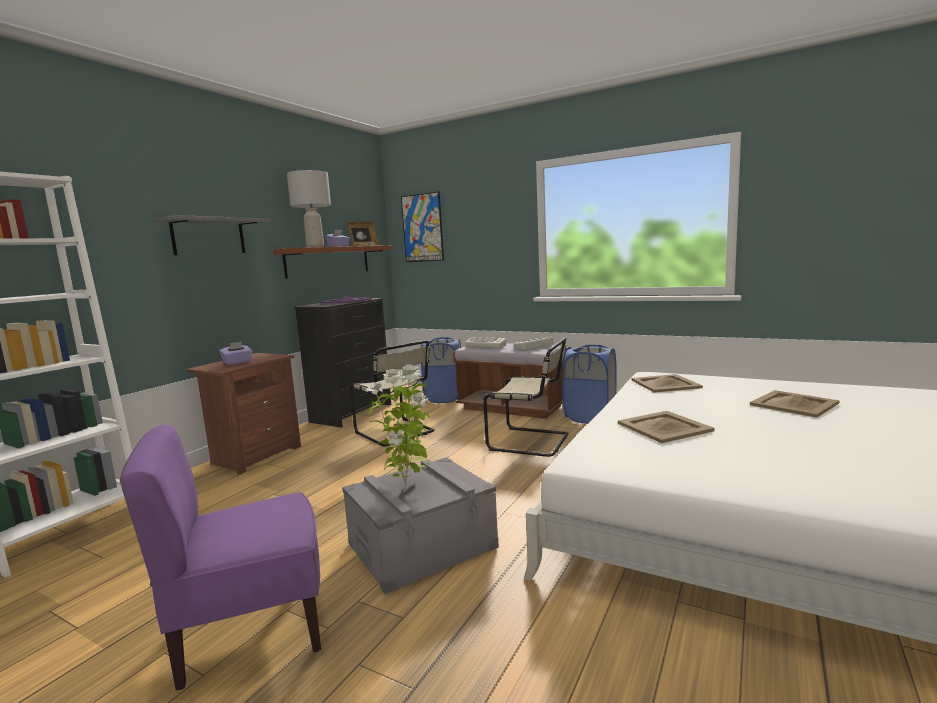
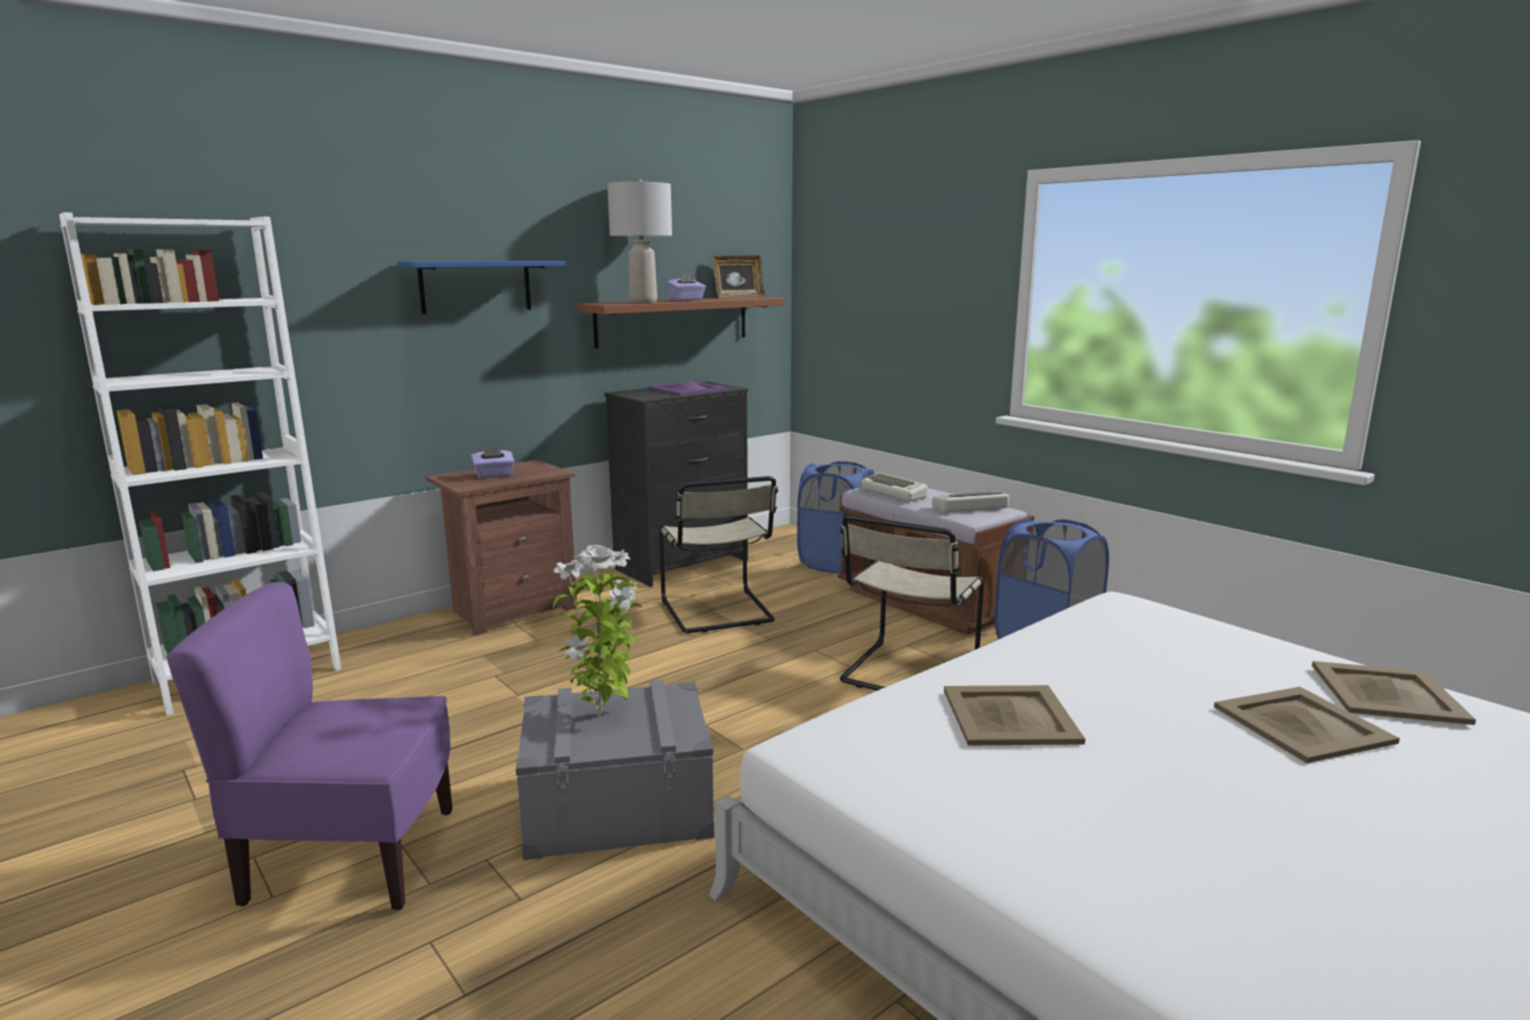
camera: 20 degrees right, 5 degrees up
grey shelf [155,215,271,255] -> blue shelf [397,261,565,314]
picture [401,192,444,262] -> none
beige chair [483,338,569,457] -> beige chair turned 75 degrees clockwise [840,515,984,691]
beige tray [631,374,703,393] -> beige tray moved to [1312,661,1476,725]

